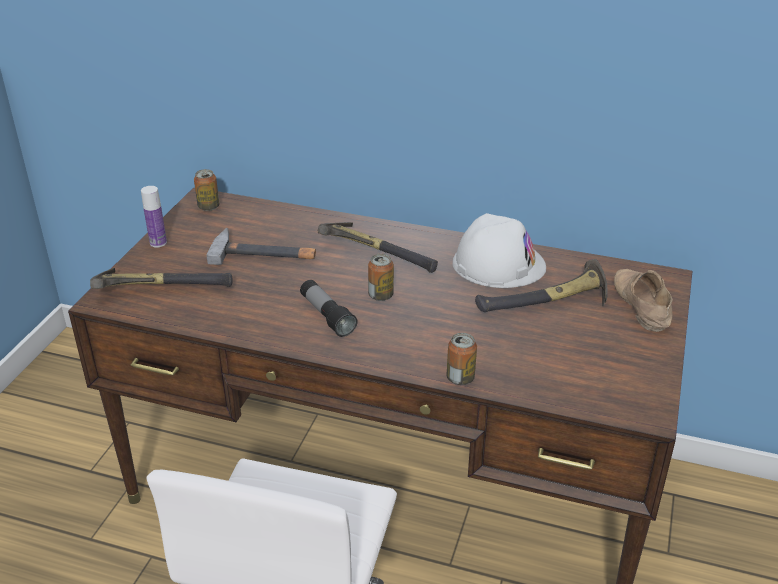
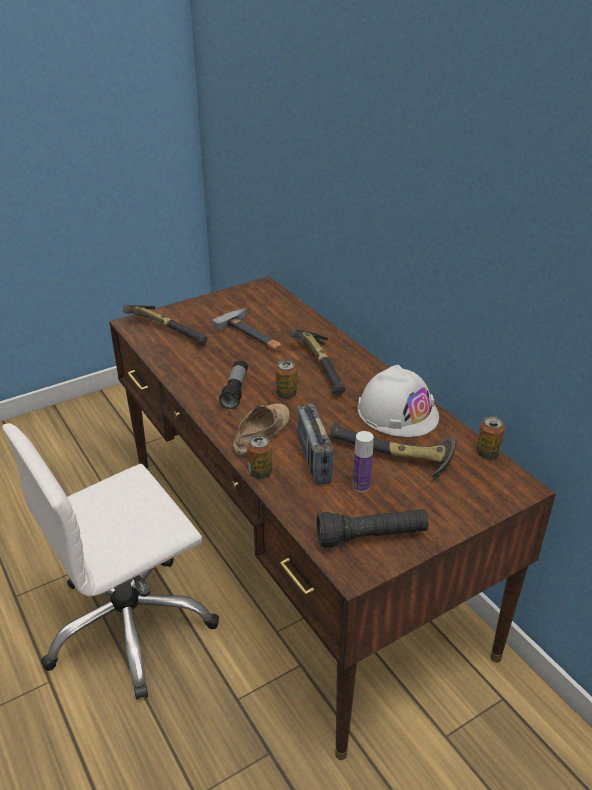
camera: 40 degrees right, 0 degrees up
bottle [141,186,167,248] -> bottle moved to [353,431,374,492]
can [194,169,220,211] -> can moved to [476,416,505,459]
beige shoe [614,269,672,332] -> beige shoe moved to [233,403,290,456]
none -> radio [297,404,334,484]
none -> black flashlight [317,509,429,548]

